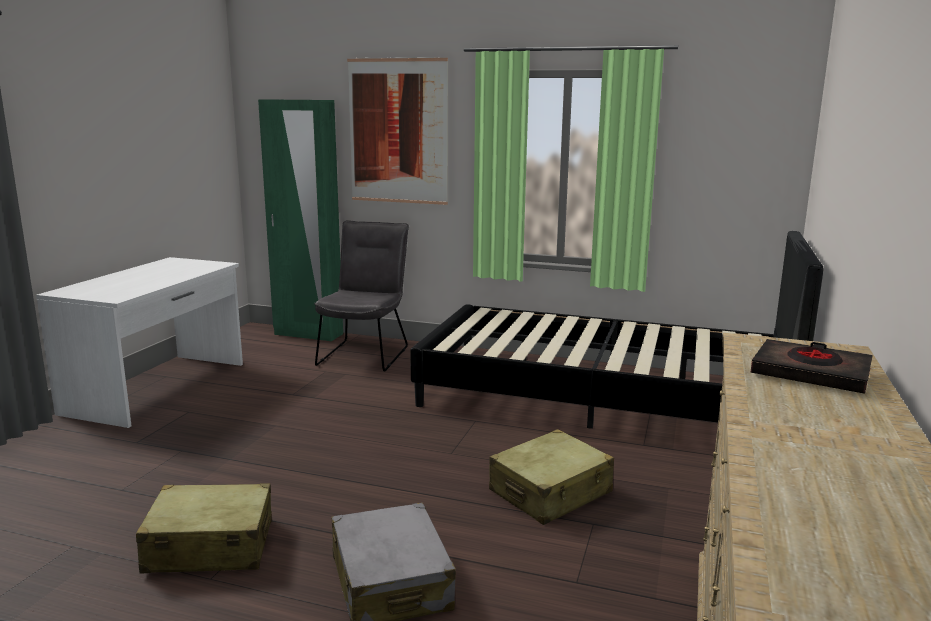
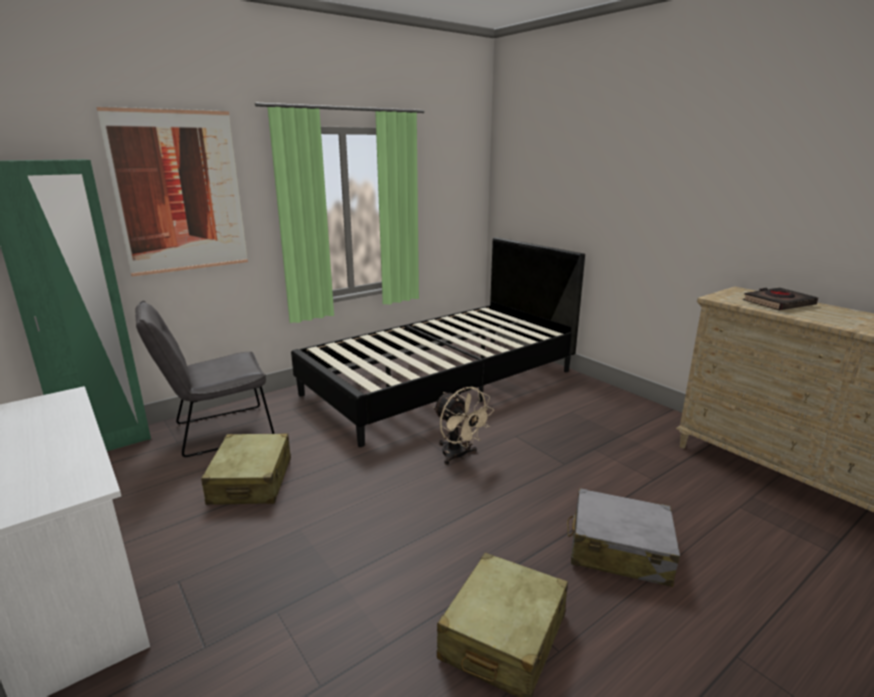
camera: 55 degrees left, 5 degrees up
grey chair [314,220,409,372] -> grey chair turned 75 degrees counterclockwise [135,301,274,457]
beige suitcase [489,429,614,525] -> beige suitcase moved to [201,433,291,505]
none -> beige fan [433,387,494,465]

